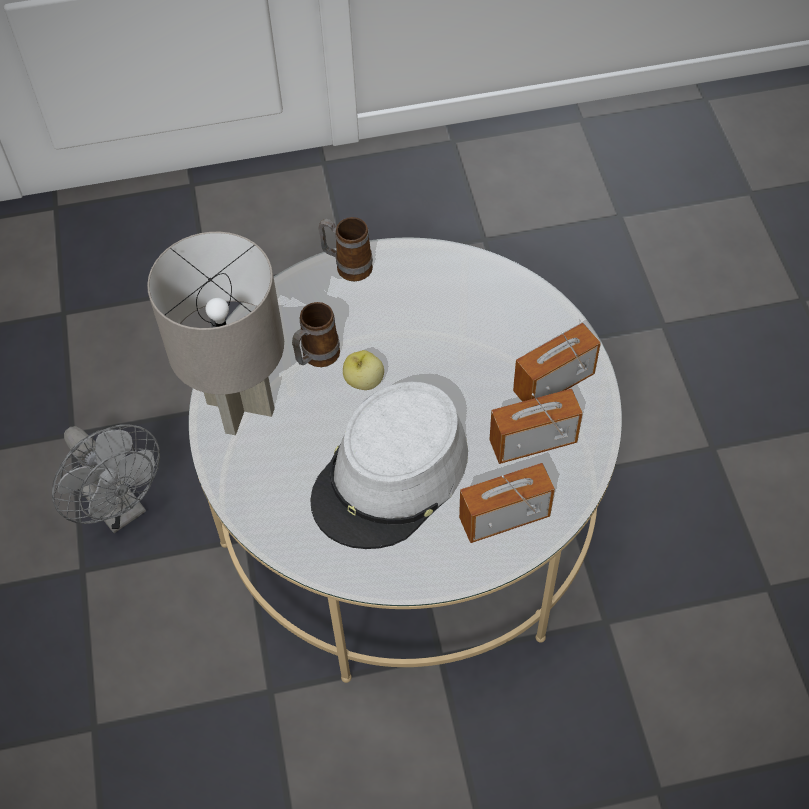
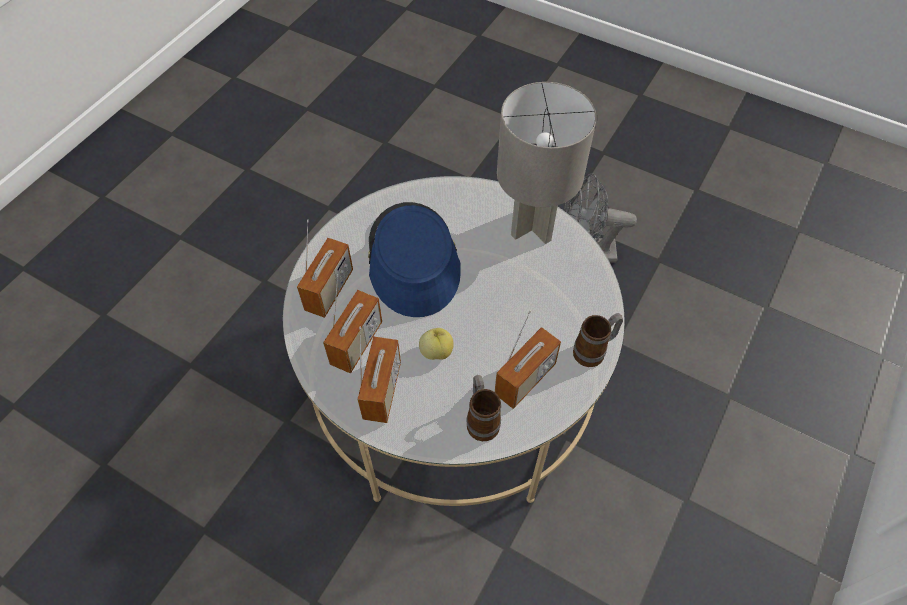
camera: 130 degrees right, 0 degrees up
mug [292,302,340,367] -> mug moved to [466,375,501,441]
grey hat [310,382,468,549] -> blue hat [368,202,461,317]
apple [343,350,384,390] -> apple moved to [419,328,454,360]
none -> radio [495,310,561,409]

